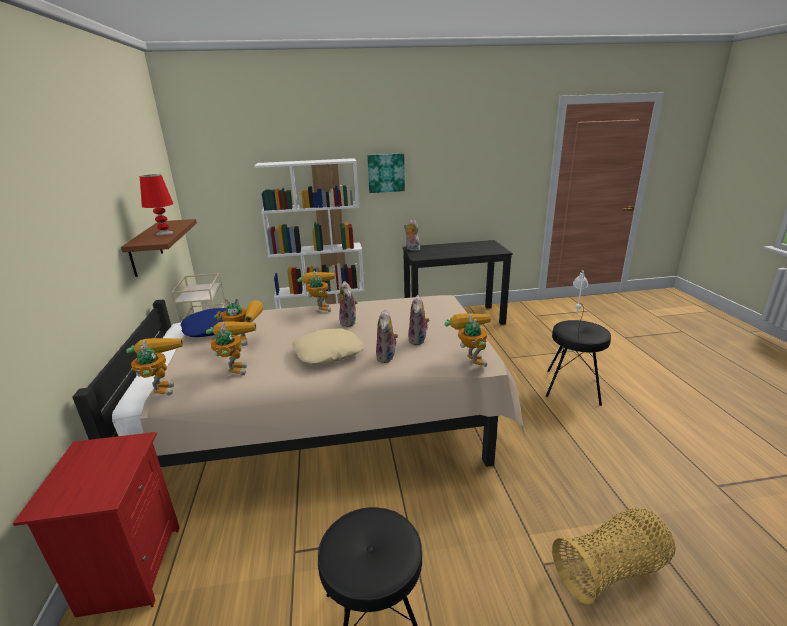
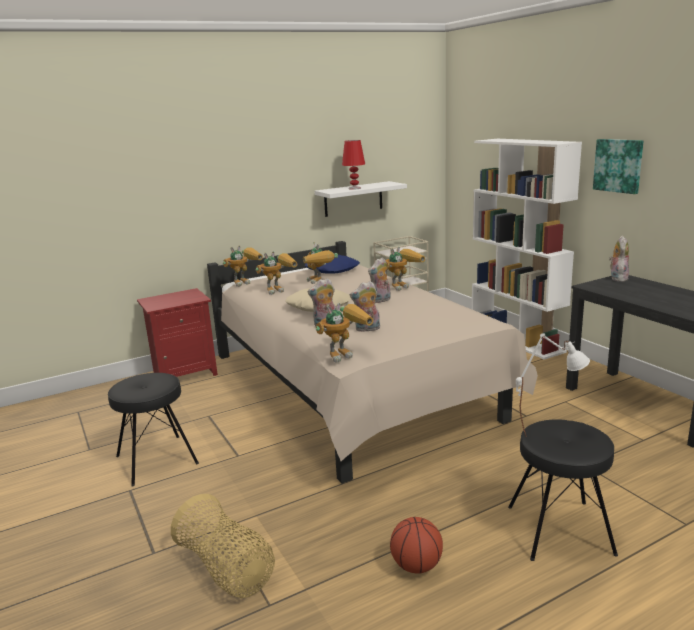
camera: 70 degrees right, 5 degrees down
brown shelf [121,219,197,277] -> white shelf [315,181,407,217]
none -> basketball [390,517,443,574]

